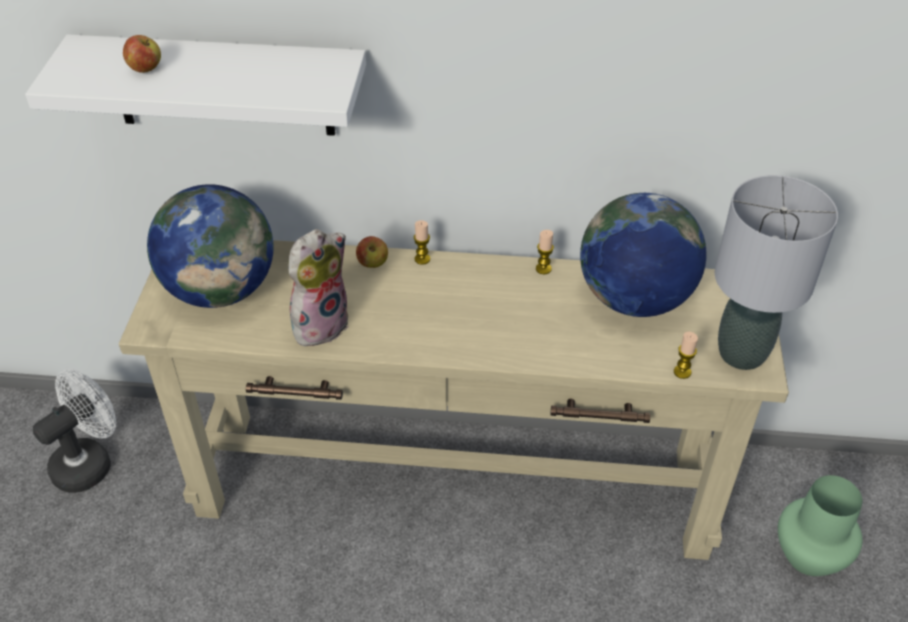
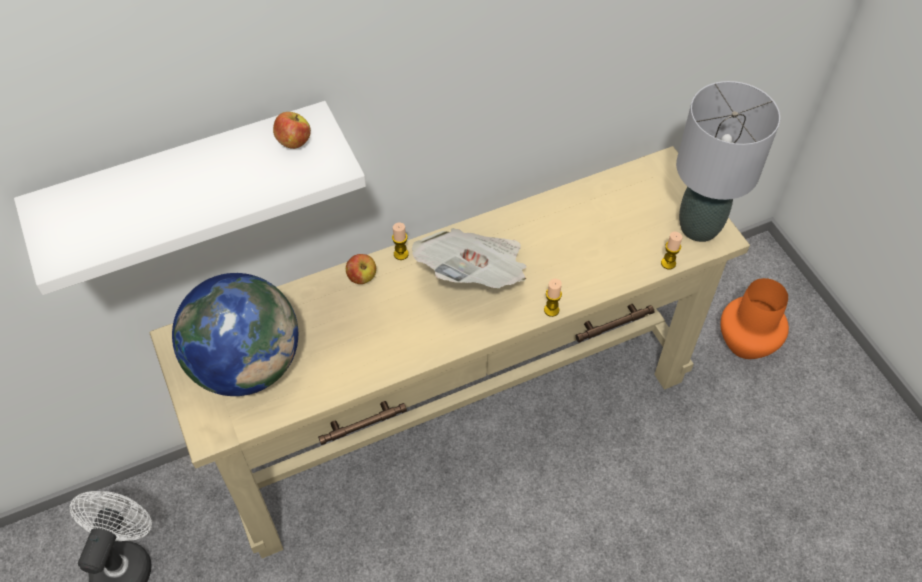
camera: 30 degrees left, 10 degrees up
apple [123,35,161,73] -> apple moved to [273,112,311,149]
plush toy [288,229,349,346] -> none
candle [536,230,554,274] -> candle moved to [544,279,562,317]
globe [580,193,707,317] -> none
green vase [778,475,863,576] -> orange vase [721,278,789,359]
none -> newspaper [412,228,527,288]

